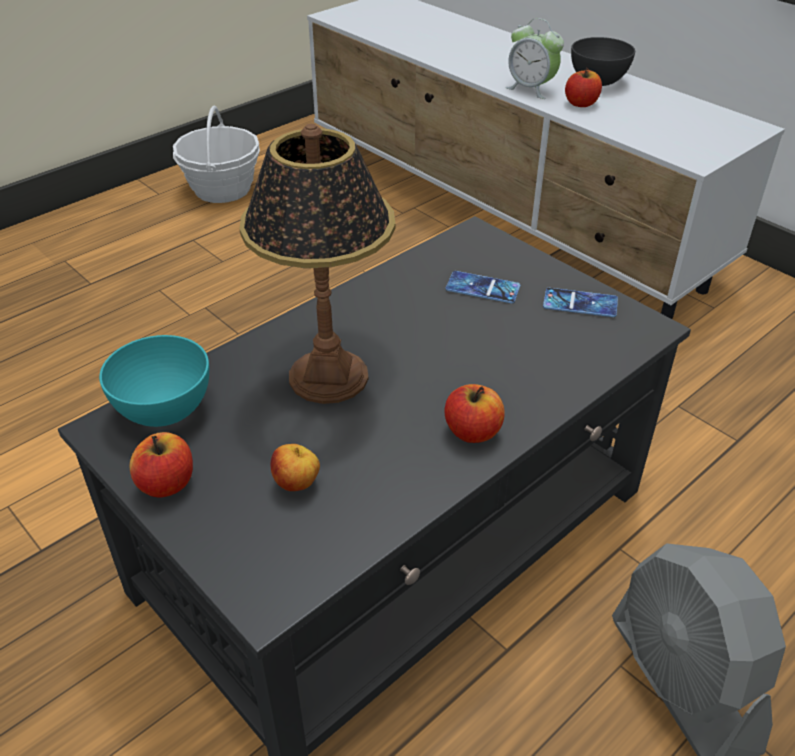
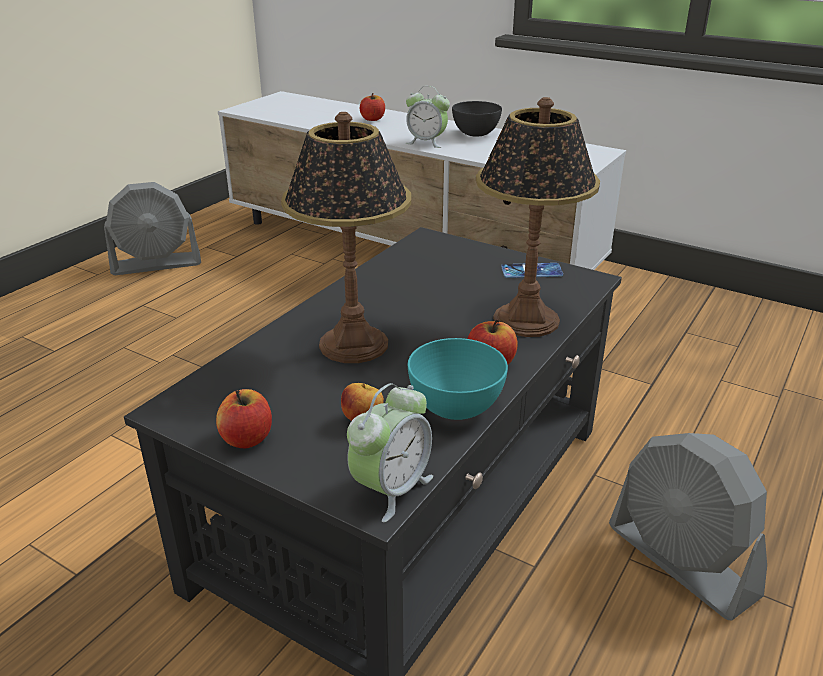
camera: 15 degrees left, 10 degrees down
turquoise bowl [99,335,209,427] -> turquoise bowl moved to [408,338,508,420]
basket [173,105,260,203] -> grey fan [104,182,201,275]
phone [446,271,520,303] -> none
apple [565,68,602,107] -> apple moved to [360,93,385,121]
none -> alarm clock [347,383,433,522]
none -> table lamp [476,97,600,337]

